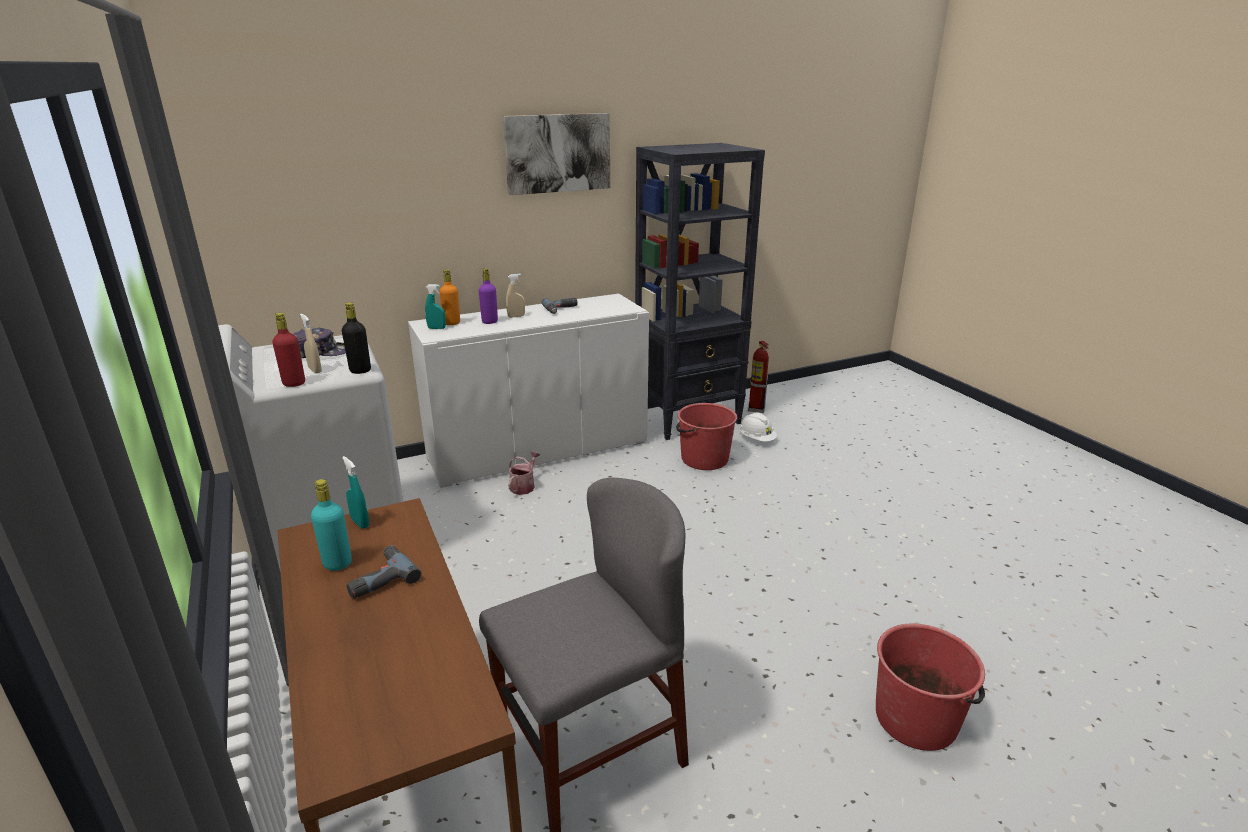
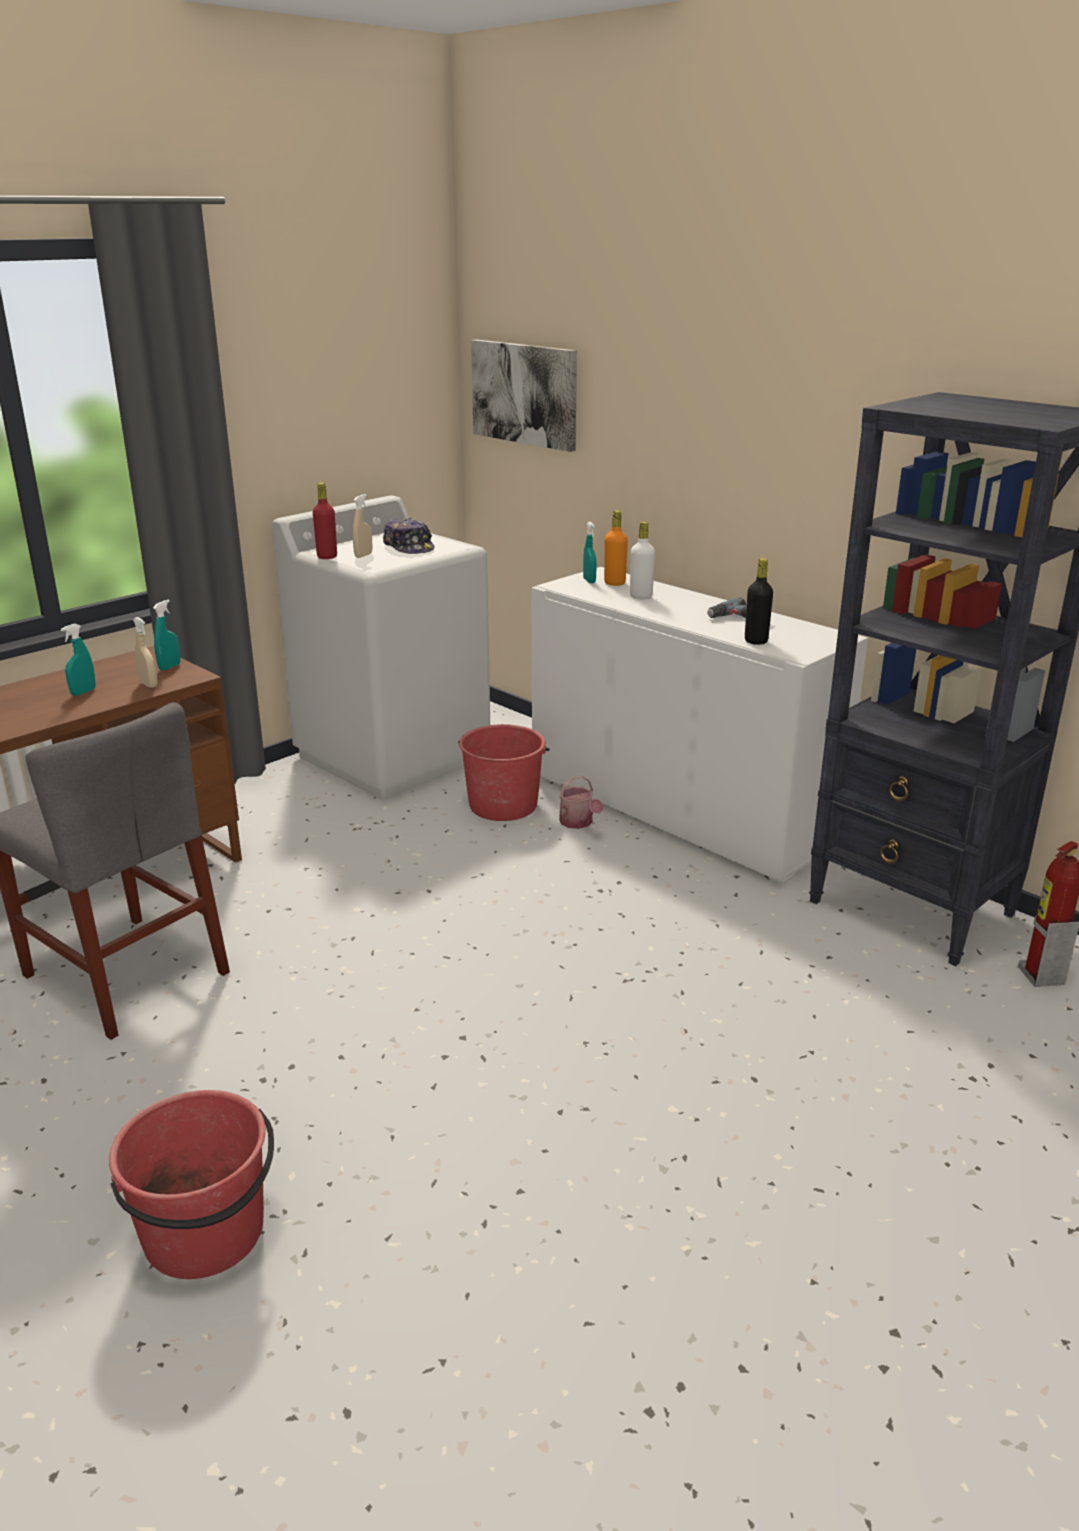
camera: 70 degrees right, 0 degrees up
turquoise bottle [311,479,352,571] -> none
black bottle [342,302,371,374] -> black bottle moved to [745,558,773,645]
power drill [347,545,421,599] -> turquoise spray bottle [61,624,96,696]
purple bottle [479,268,498,324] -> white bottle [630,522,655,599]
picture [503,113,610,195] -> picture moved to [471,339,577,452]
beige spray bottle [506,274,525,318] -> beige spray bottle moved to [133,617,157,688]
watering can [508,451,540,495] -> watering can turned 60 degrees clockwise [559,776,603,829]
red bucket [676,403,737,470] -> red bucket moved to [458,724,549,821]
white hard hat [739,413,777,442] -> none

